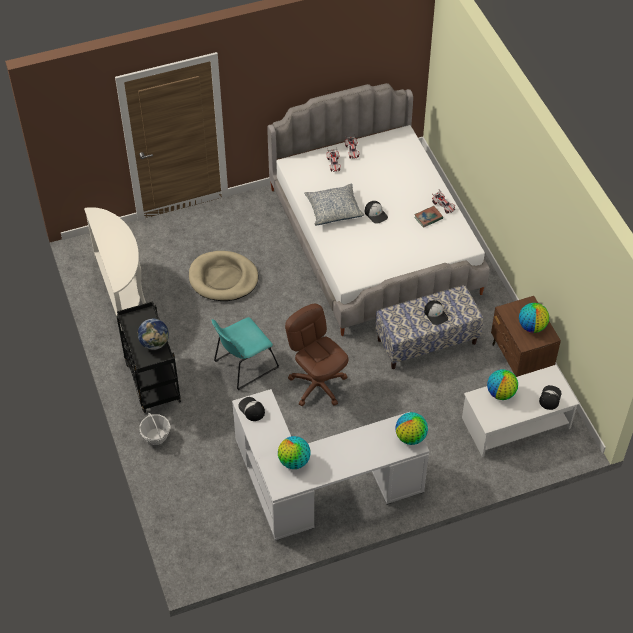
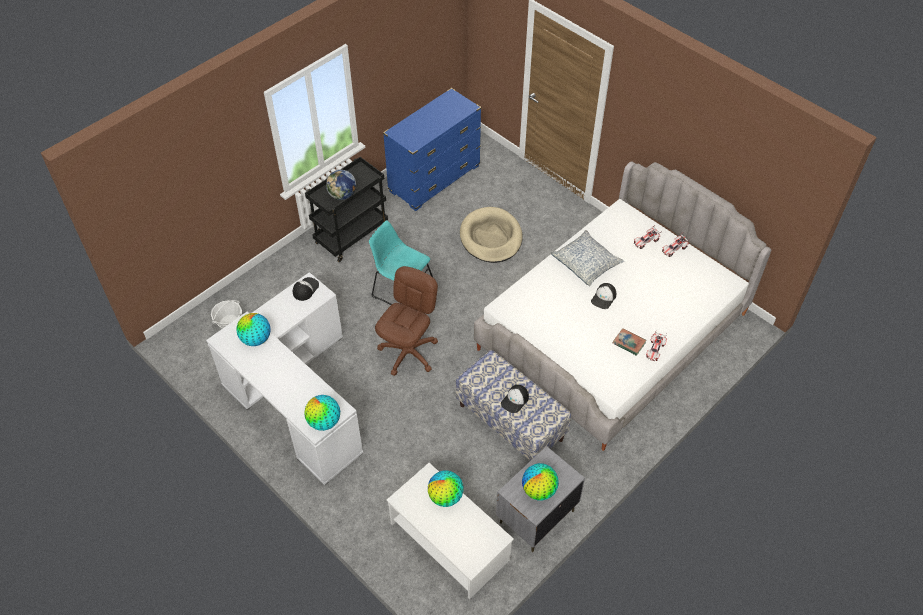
camera: 65 degrees right, 0 degrees up
white console table [84,207,146,331] -> blue dresser [383,88,481,211]
basket [139,413,171,445] -> basket moved to [211,300,242,329]
brown nightstand [491,296,561,377] -> grey nightstand [496,446,585,552]
cap [539,385,561,410] -> none

